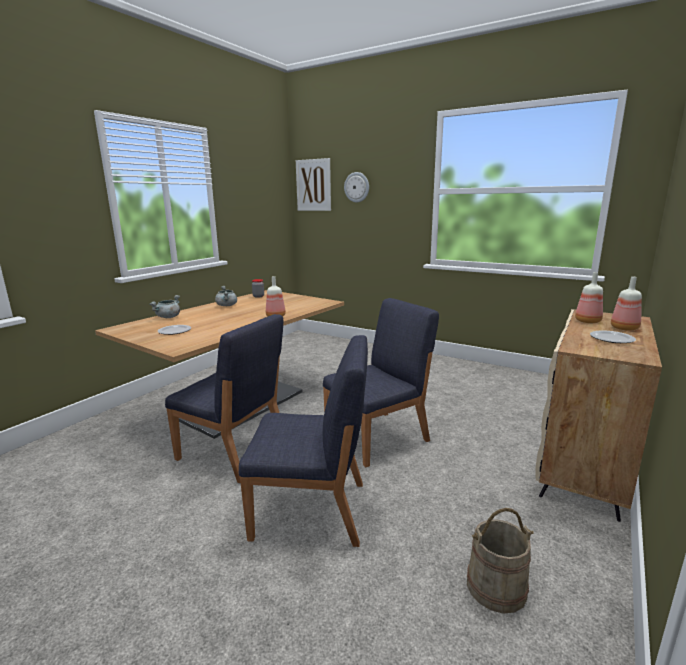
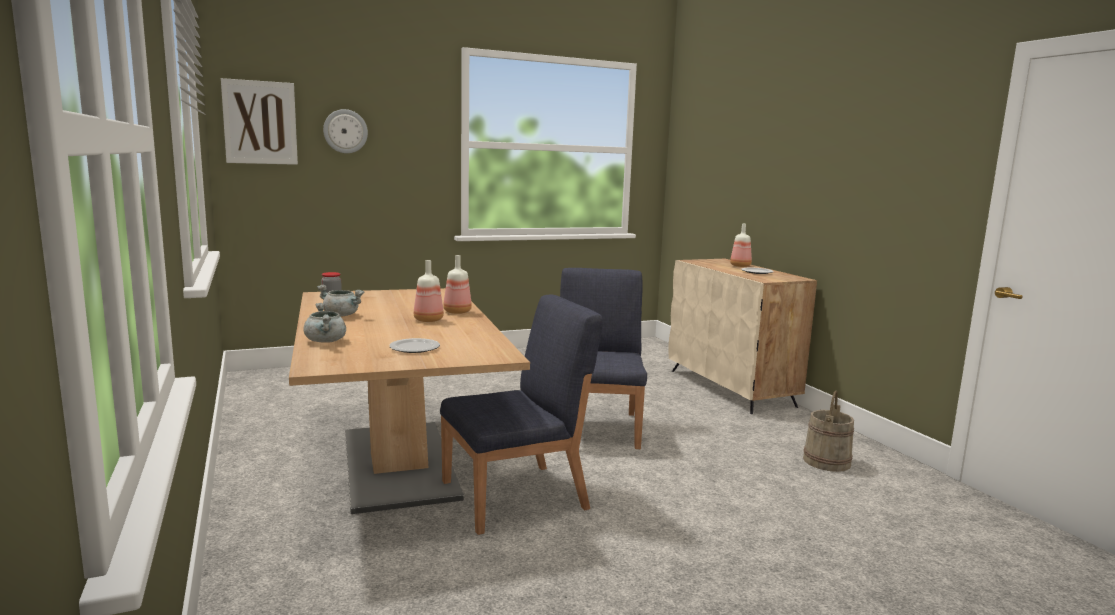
camera: 55 degrees left, 5 degrees down
blue chair [239,335,368,547] -> none
bottle [575,272,603,323] -> bottle moved to [414,260,444,322]

